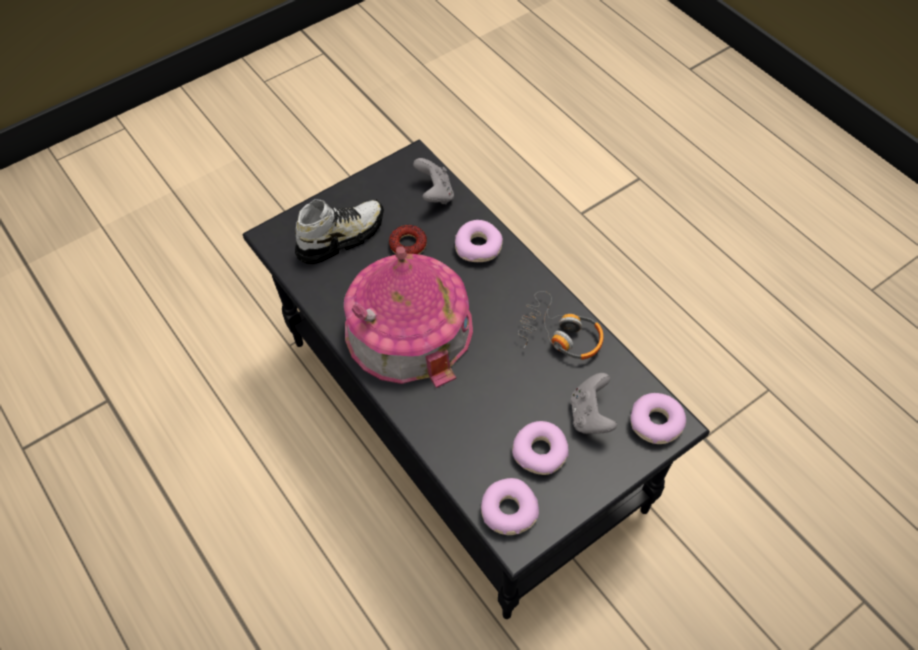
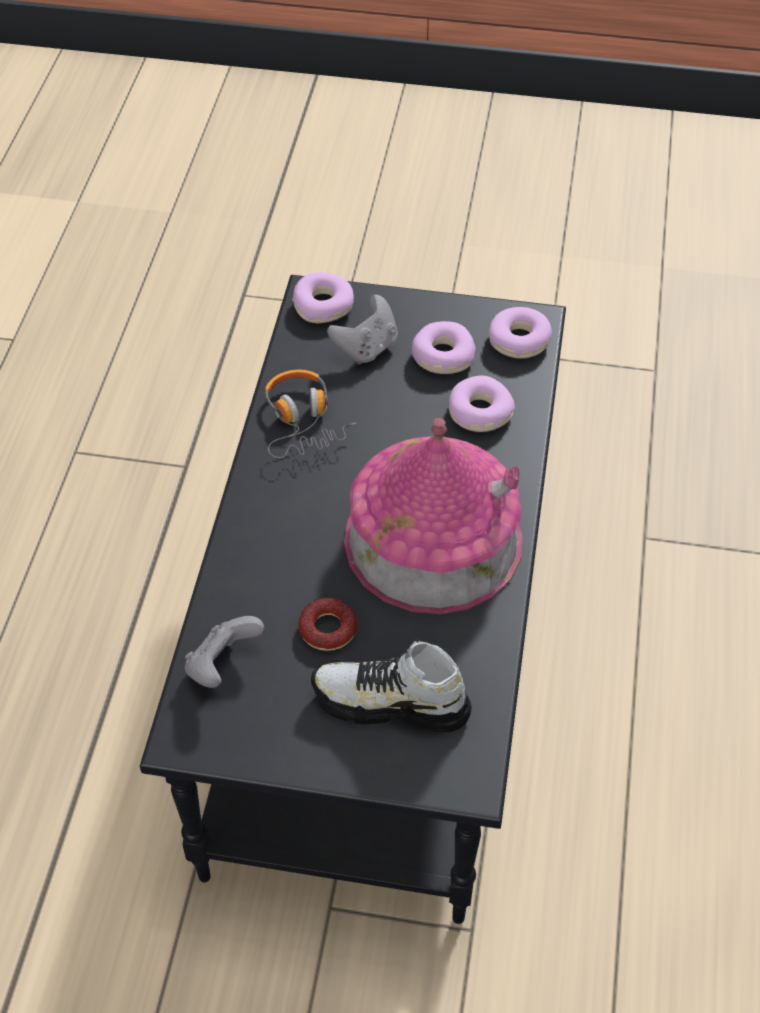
camera: 135 degrees left, 5 degrees down
donut [455,220,503,262] -> donut moved to [449,375,515,432]

